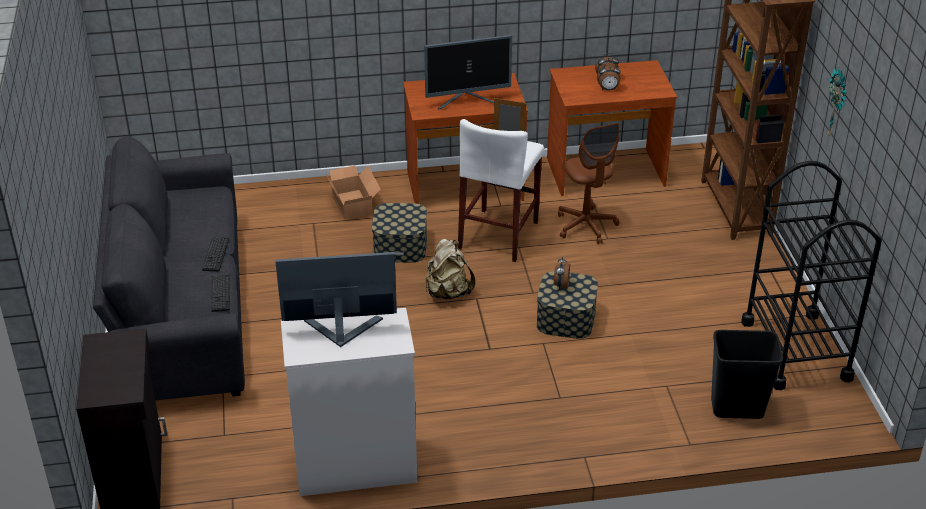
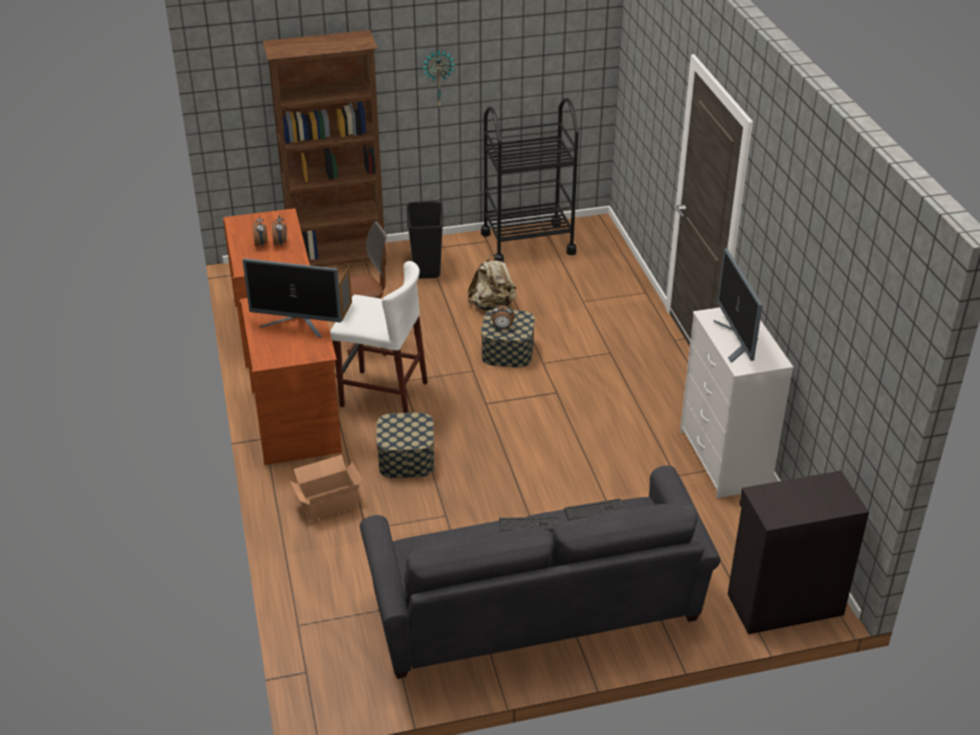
camera: 95 degrees left, 0 degrees up
monitor [424,35,512,110] -> monitor turned 120 degrees clockwise [242,258,342,338]
beige backpack [426,239,475,299] -> beige backpack moved to [468,254,517,311]
black trash can [711,330,783,419] -> black trash can moved to [407,201,444,279]

